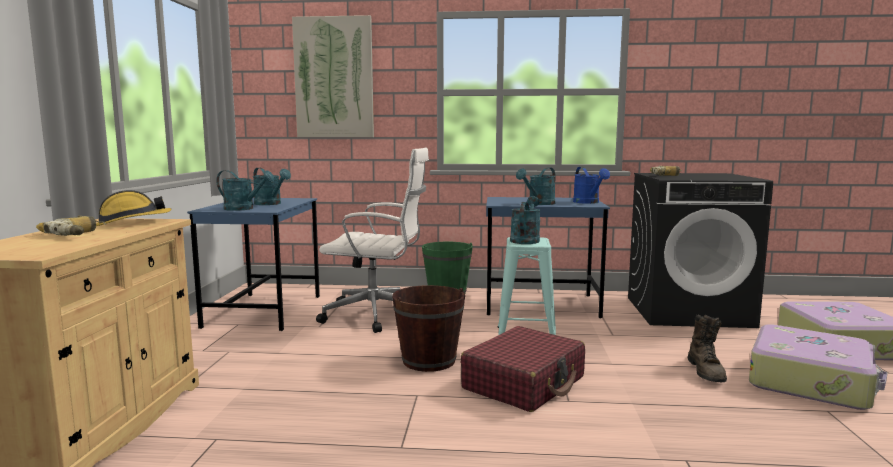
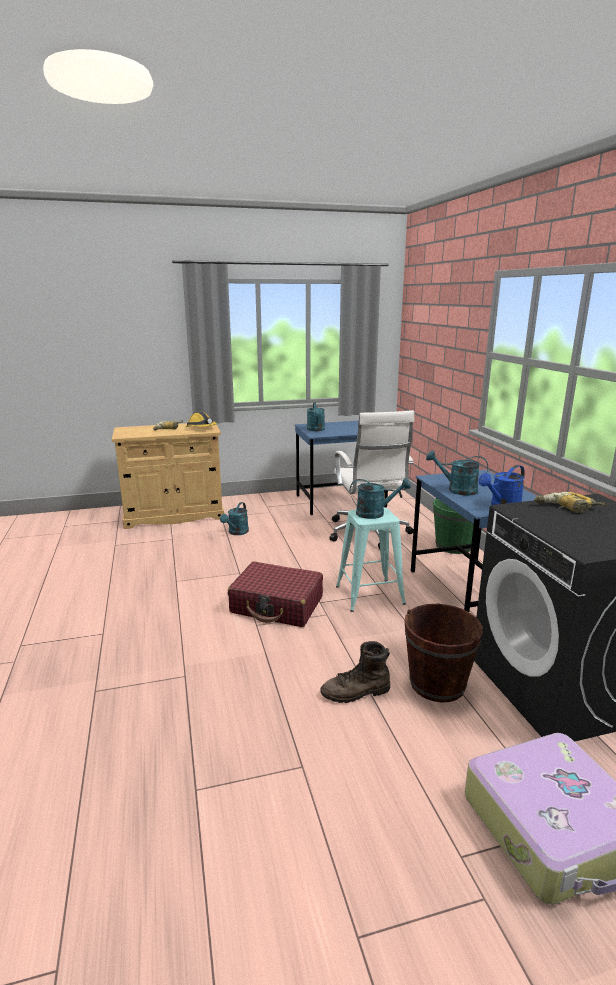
camera: 70 degrees right, 10 degrees up
turquoise watering can [253,168,291,205] -> turquoise watering can moved to [220,502,249,535]
picture [292,15,374,137] -> none
brown bucket [392,285,465,372] -> brown bucket moved to [405,604,483,702]
suitcase [749,324,887,410] -> none

